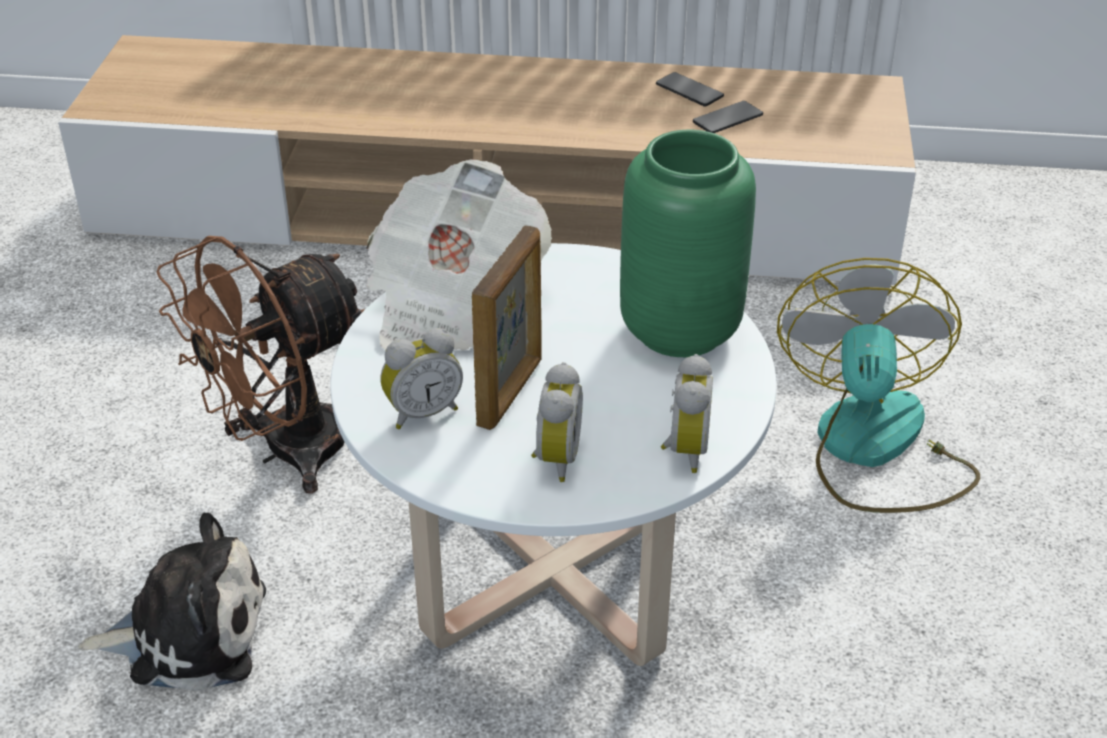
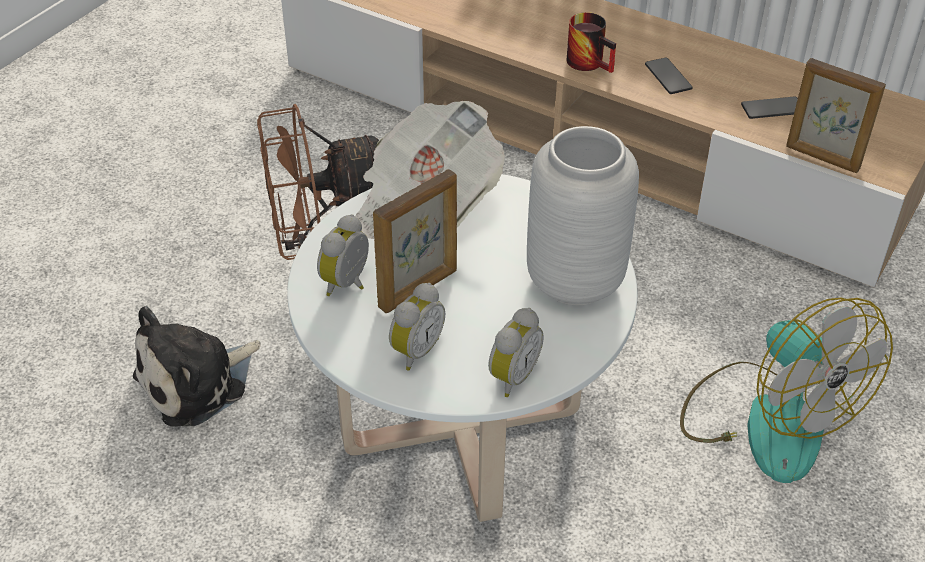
camera: 25 degrees right, 5 degrees up
plush toy [78,513,266,691] -> plush toy turned 120 degrees clockwise [133,306,261,427]
alarm clock [380,328,463,429] -> alarm clock turned 120 degrees clockwise [317,214,369,296]
green vase [620,130,756,357] -> grey vase [527,126,639,306]
phone [656,72,724,107] -> phone moved to [645,58,693,94]
fan [777,258,980,513] -> fan turned 120 degrees clockwise [680,298,893,483]
none -> mug [567,12,616,73]
none -> picture frame [786,58,886,173]

